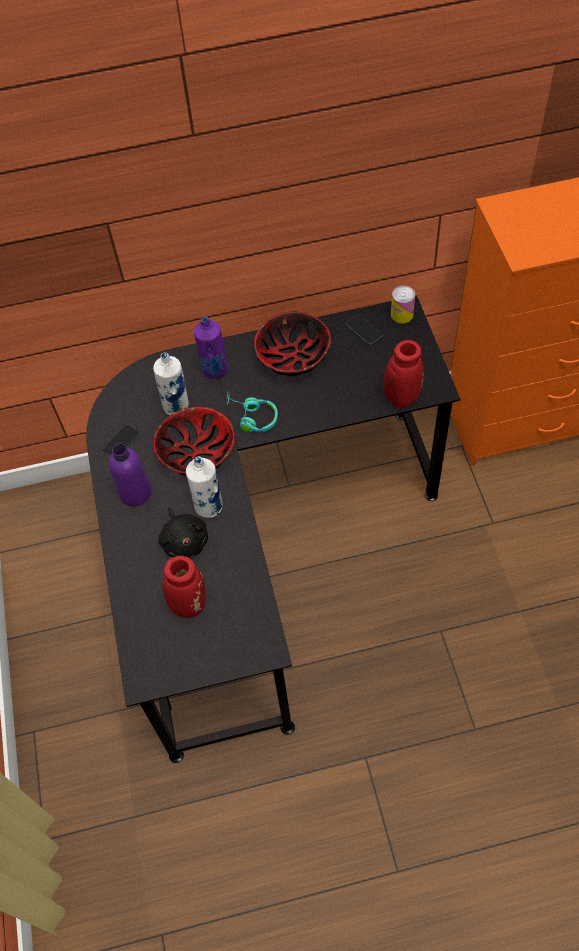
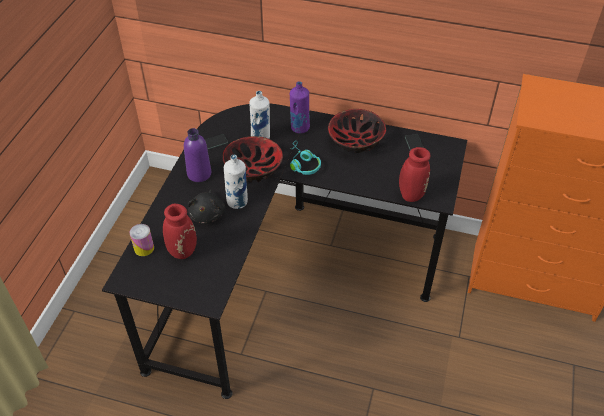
camera: 25 degrees right, 10 degrees down
can [391,286,415,323] -> can moved to [130,224,154,256]

